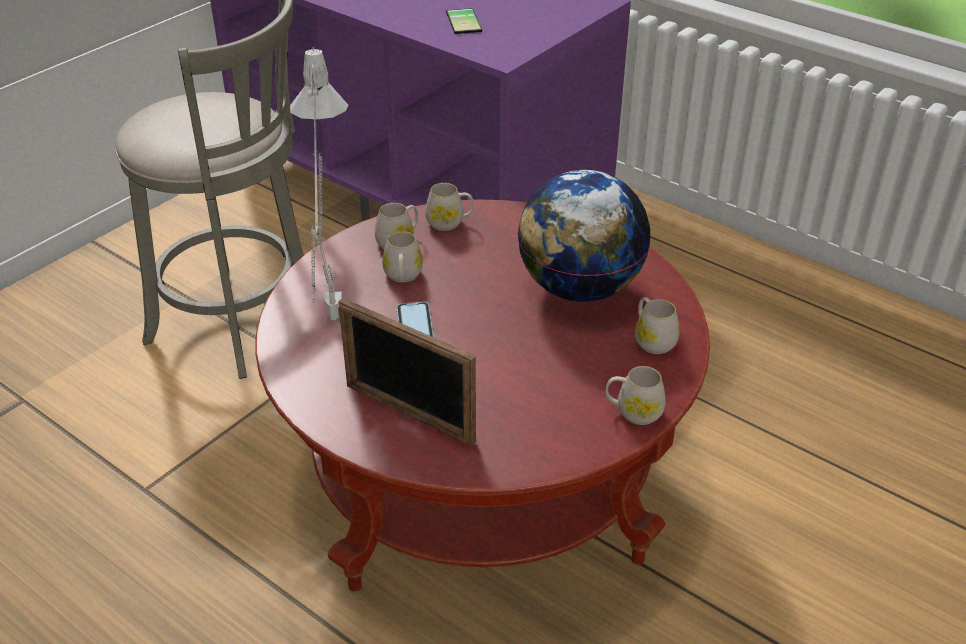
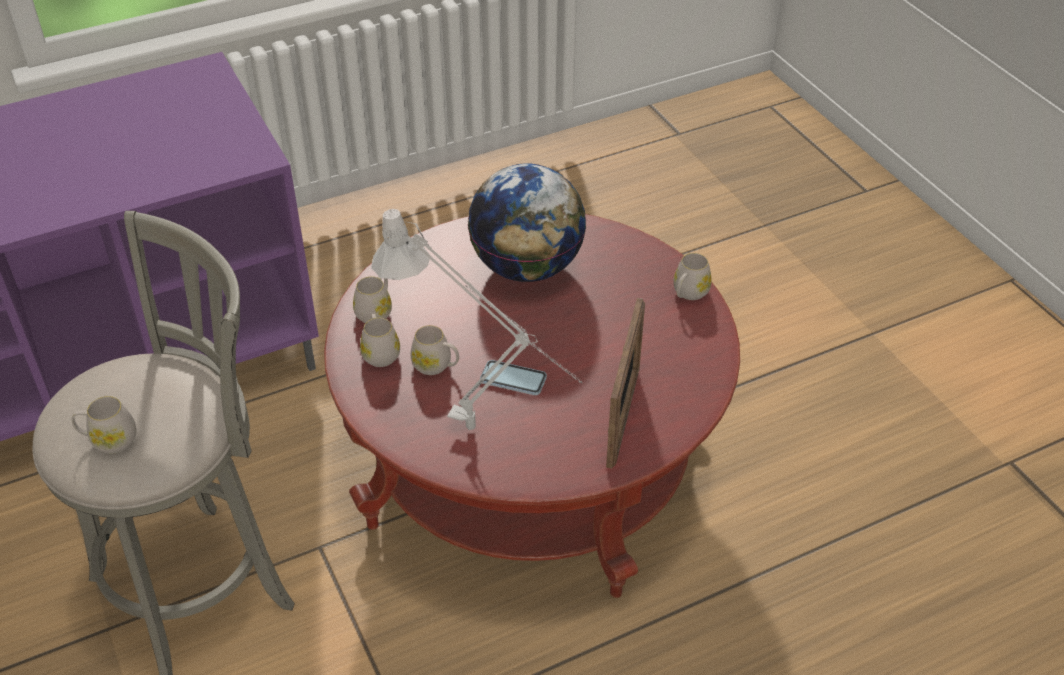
camera: 65 degrees left, 5 degrees up
picture frame [338,298,476,446] -> picture frame turned 45 degrees counterclockwise [606,298,645,469]
phone [446,8,482,34] -> none
white mug [635,297,680,354] -> white mug moved to [72,396,136,454]

